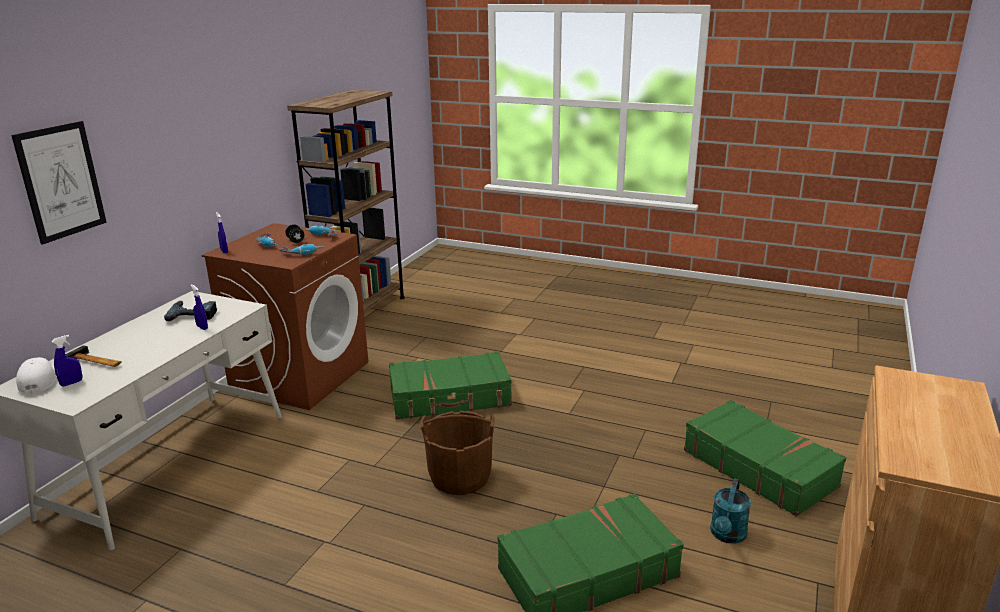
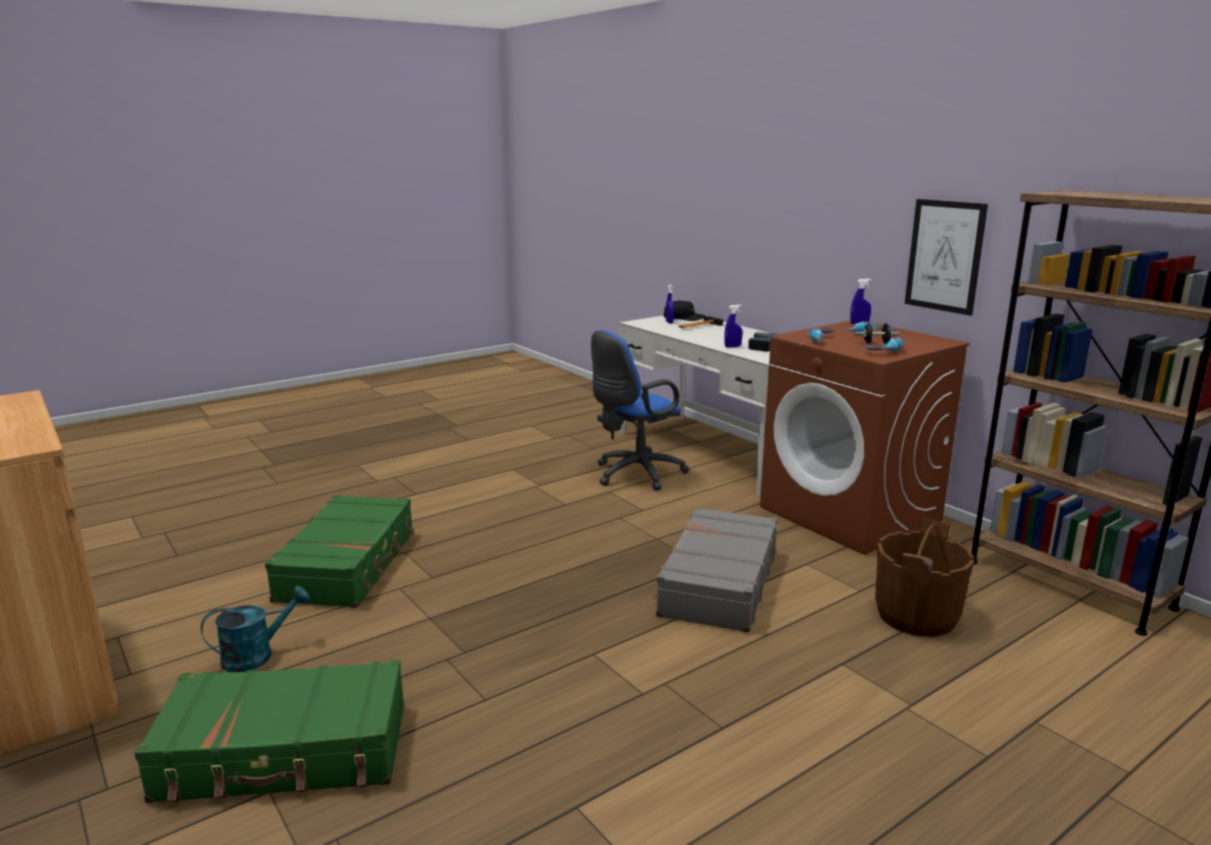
camera: 120 degrees right, 5 degrees down
picture [11,121,107,245] -> picture moved to [905,199,988,316]
white cap [16,357,57,394] -> black cap [664,300,706,321]
green suitcase [389,351,512,420] -> grey suitcase [653,507,777,633]
brown bucket [420,411,495,495] -> brown bucket moved to [875,519,974,637]
turquoise watering can [710,478,751,543] -> turquoise watering can turned 90 degrees clockwise [201,586,310,672]
none -> blue office chair [591,330,689,491]

